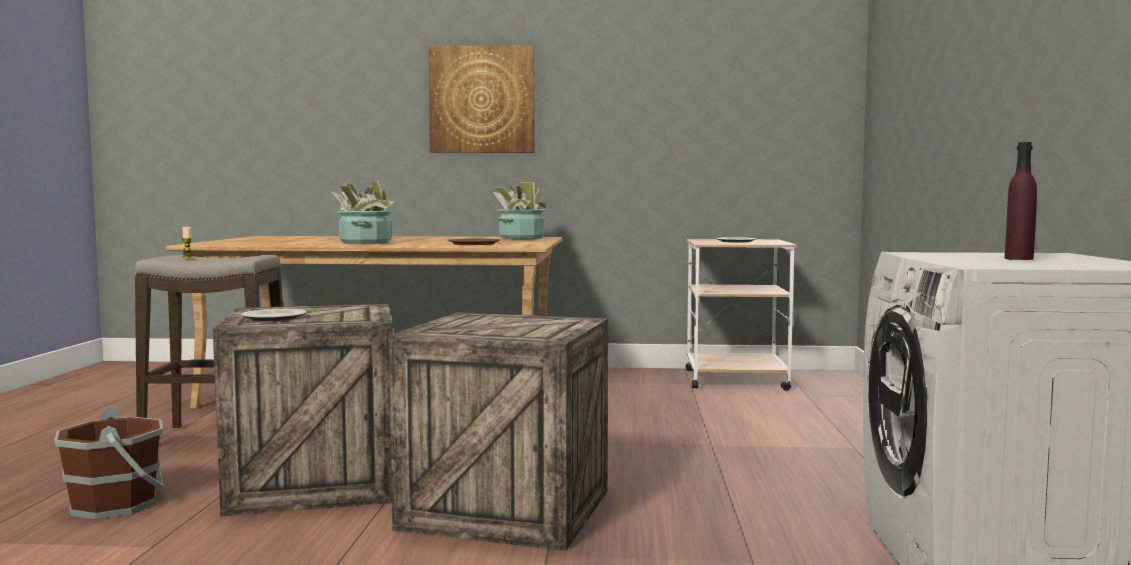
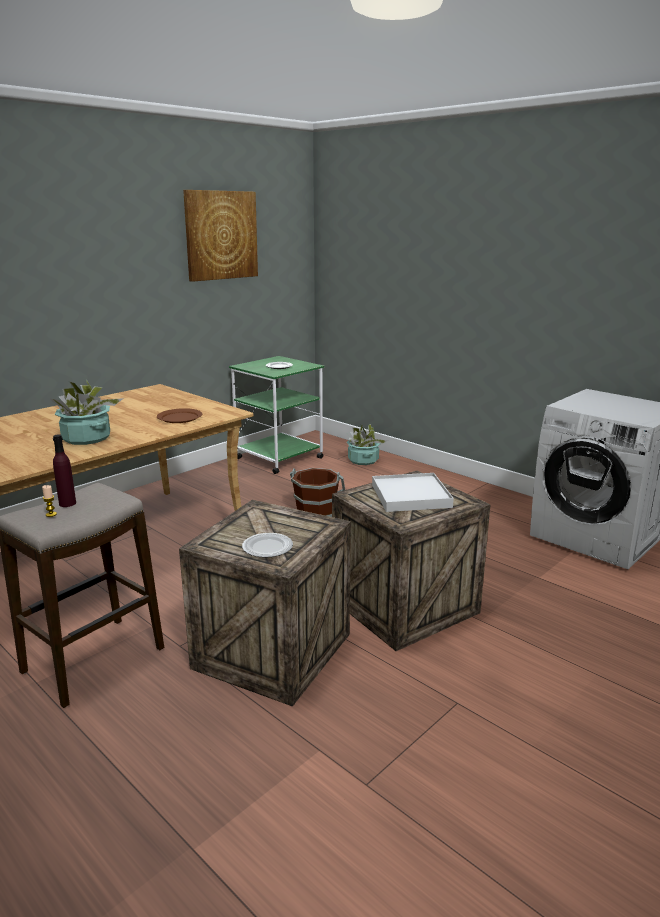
camera: 50 degrees left, 15 degrees up
brown bucket [54,405,164,519] -> brown bucket moved to [290,468,345,517]
picture [429,45,535,153] -> picture moved to [183,190,258,282]
potted plant [493,182,546,239] -> potted plant moved to [347,424,388,465]
beige cart [686,239,797,391] -> green cart [229,356,324,474]
purple bottle [1004,142,1037,260] -> purple bottle moved to [53,434,76,507]
none -> white tray [372,473,454,512]

